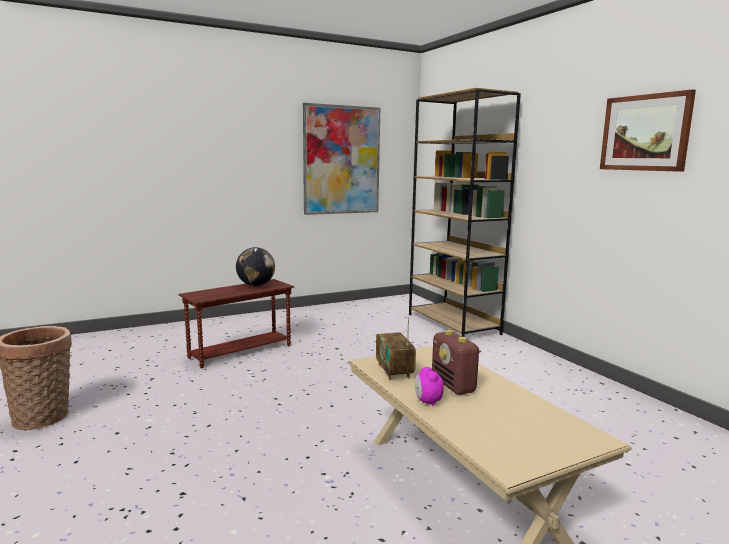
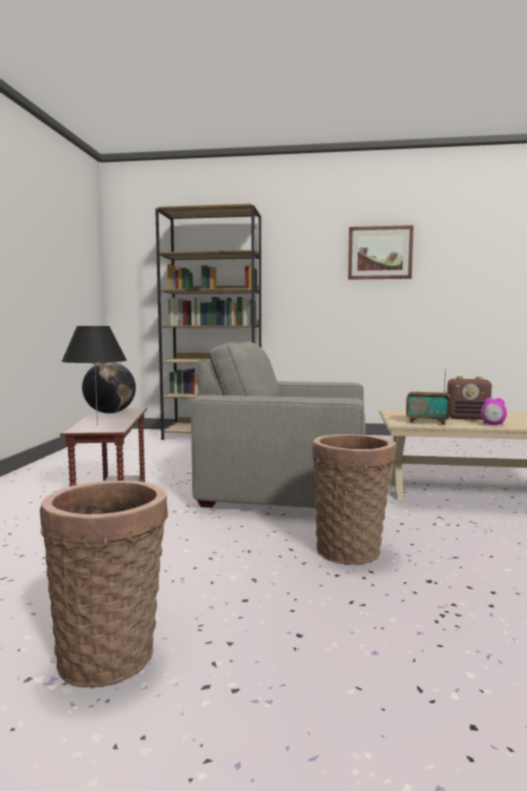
camera: 55 degrees left, 5 degrees down
picture [303,103,380,215] -> none
none -> black table lamp [61,326,127,425]
none -> grey armchair [191,341,365,508]
none -> basket [312,434,395,565]

